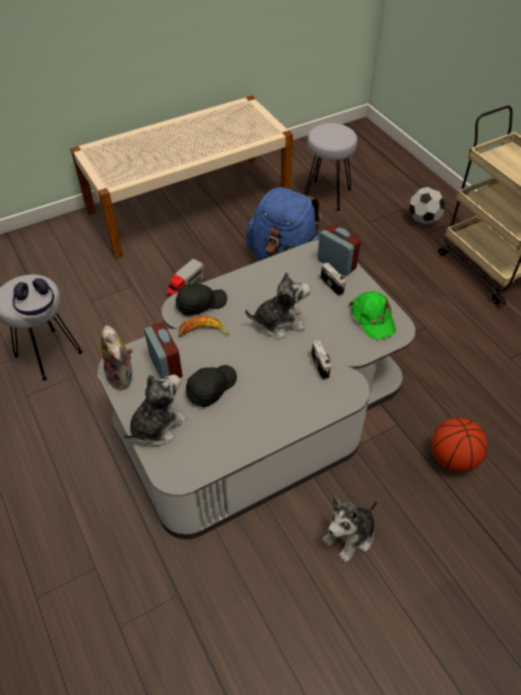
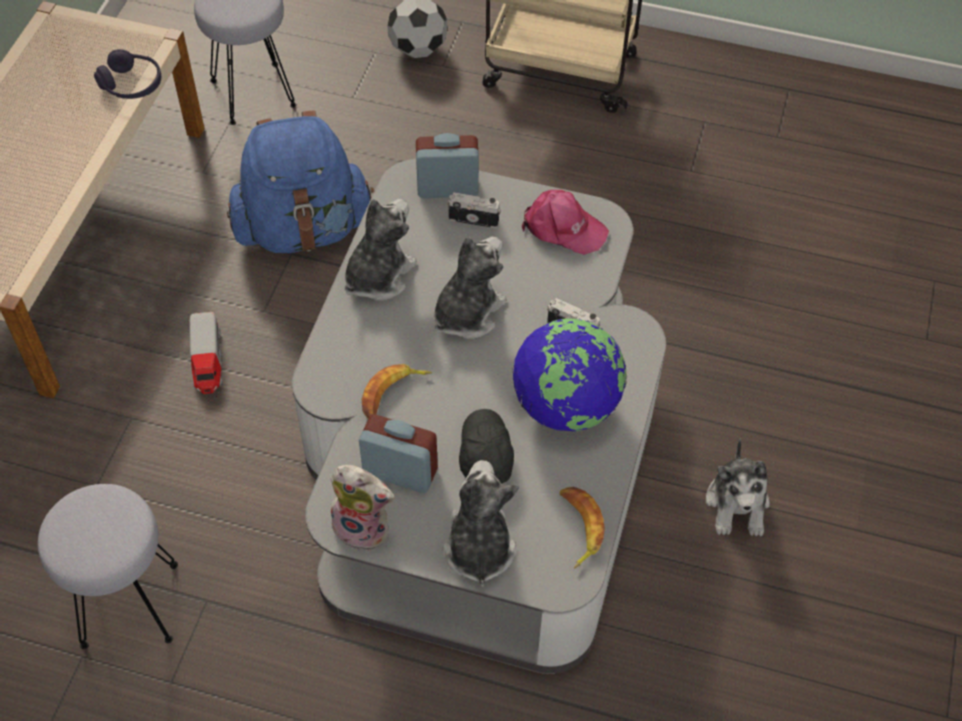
camera: 45 degrees left, 5 degrees up
purple headphones [13,278,54,316] -> purple headphones moved to [94,49,161,99]
black cap [175,283,227,316] -> none
green cap [349,291,396,339] -> pink cap [522,190,609,255]
basketball [432,418,488,472] -> none
none -> plush toy [345,199,417,301]
none -> globe [512,318,627,432]
none -> banana [560,487,605,568]

